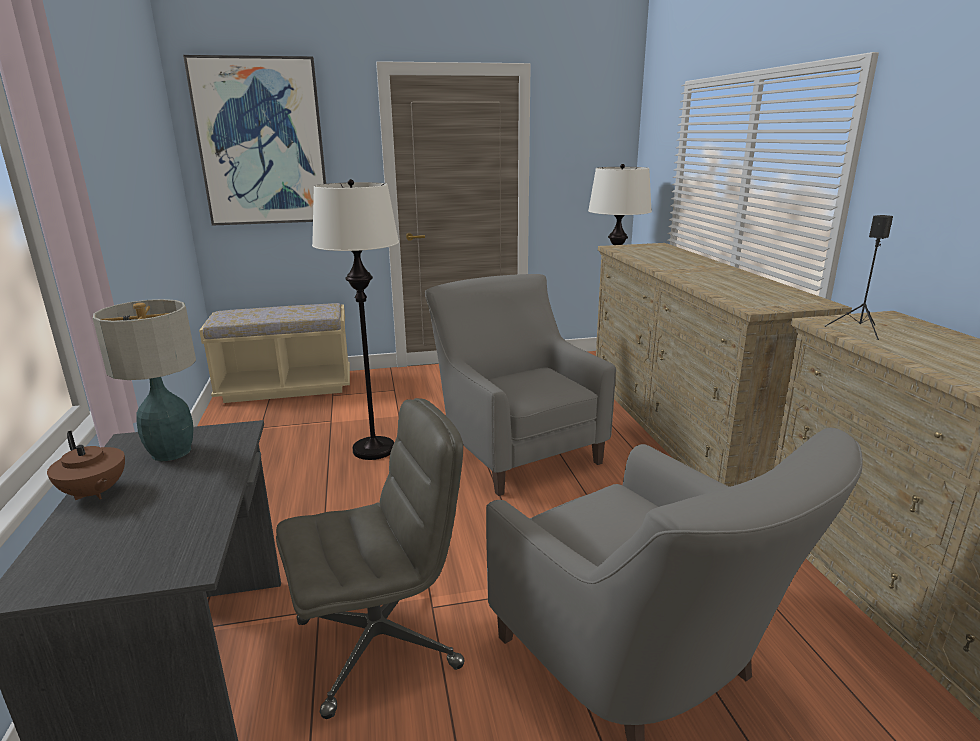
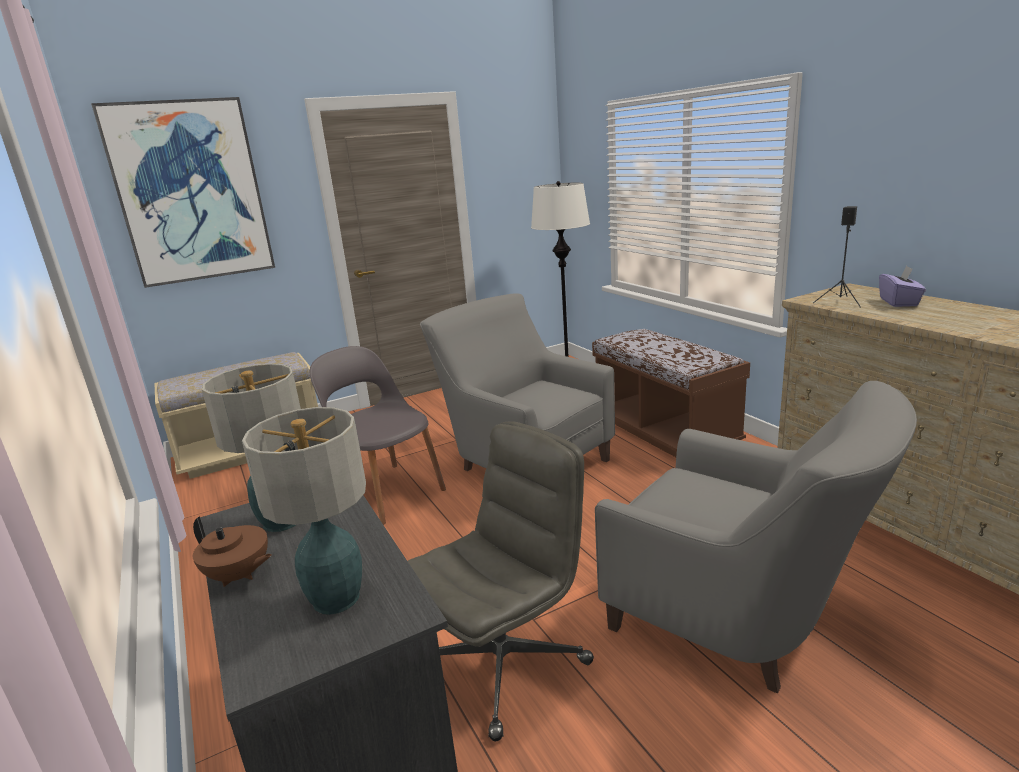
camera: 15 degrees left, 0 degrees up
white floor lamp [312,179,399,460] -> grey chair [310,346,446,525]
beige dresser [596,243,852,487] -> brown bench [592,329,750,457]
none -> table lamp [242,407,366,615]
none -> purple tissue box [879,266,926,307]

